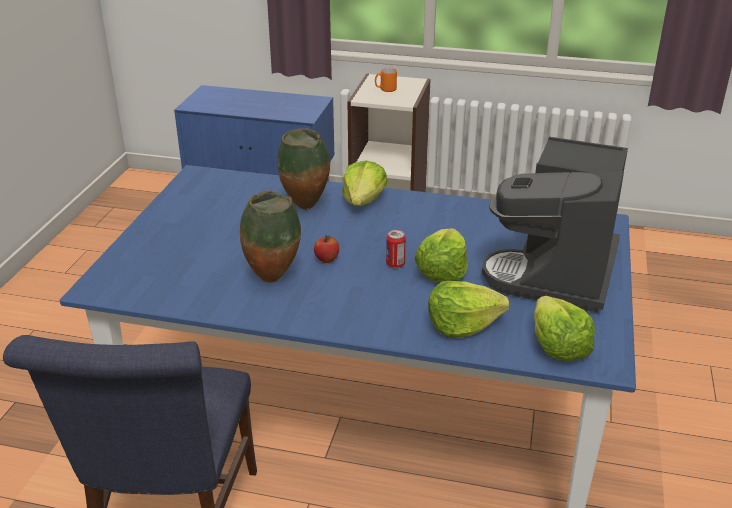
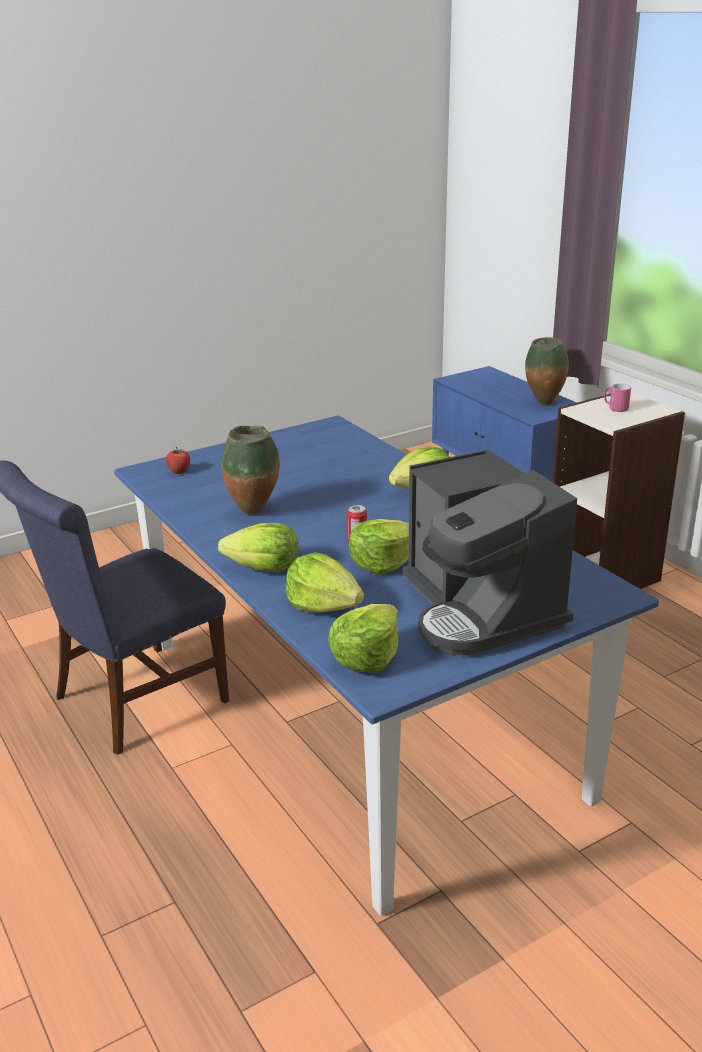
camera: 45 degrees right, 5 degrees down
vase [277,128,330,210] -> vase moved to [525,337,569,405]
apple [314,235,339,263] -> apple moved to [166,447,190,474]
orange mug [375,68,397,92] -> pink mug [604,384,631,412]
coffee machine [482,137,628,313] -> coffee machine turned 90 degrees counterclockwise [403,449,577,656]
none -> lettuce [218,523,298,572]

